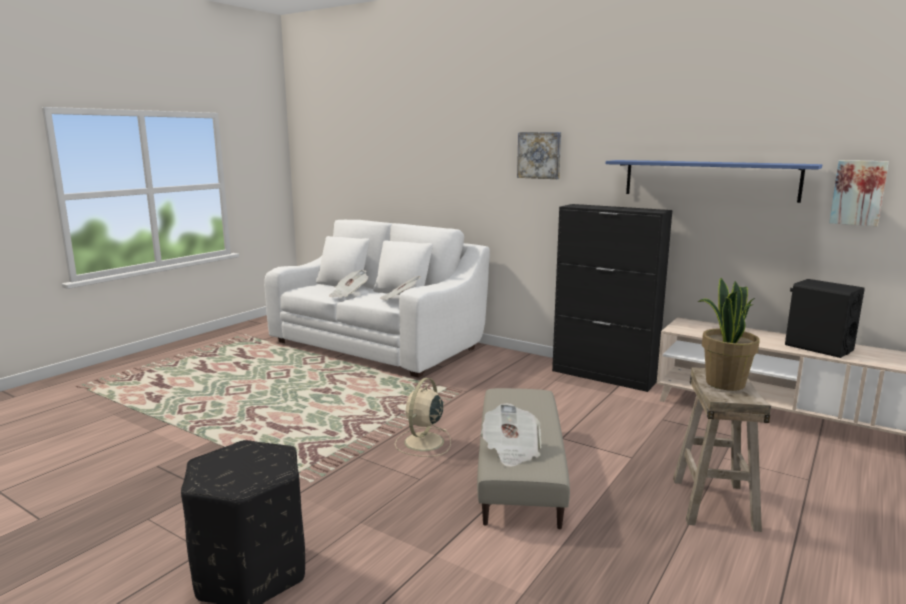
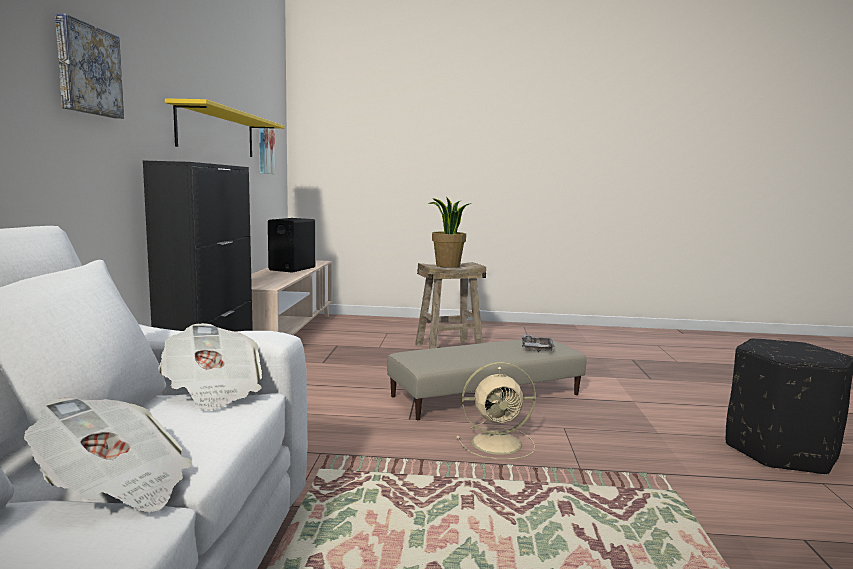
camera: 120 degrees left, 5 degrees down
newspaper [481,403,541,467] -> grey tray [521,335,555,352]
blue shelf [606,160,822,203] -> yellow shelf [165,98,284,157]

